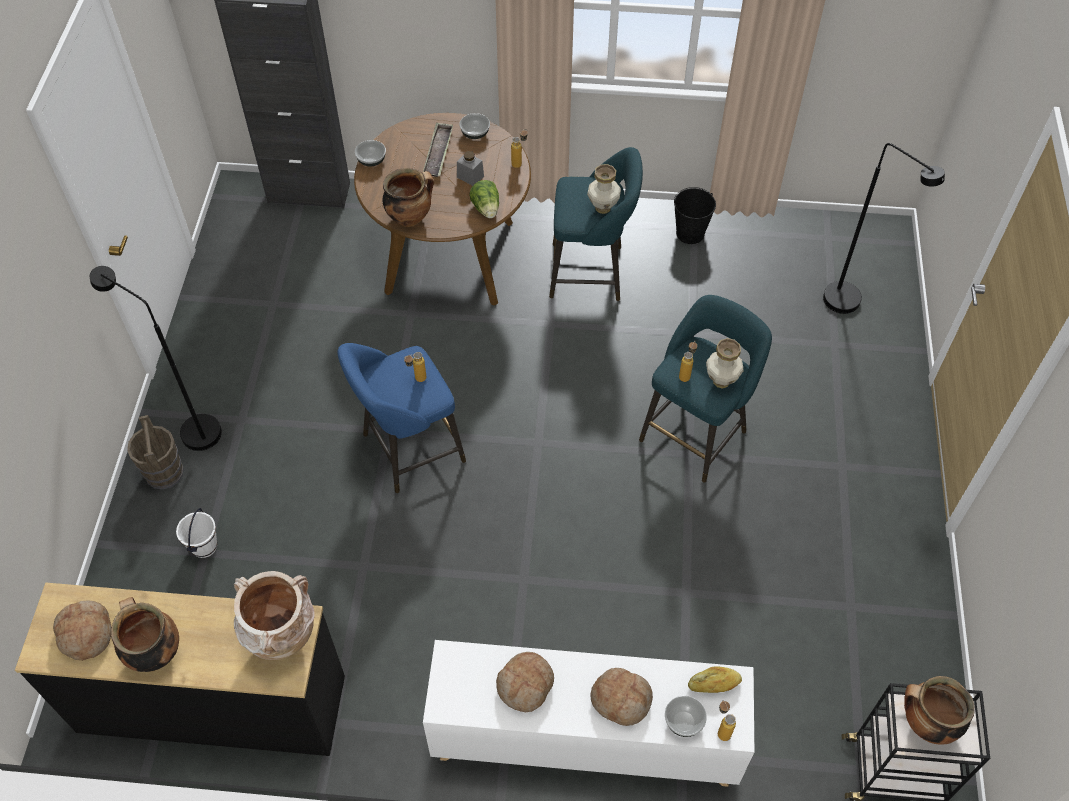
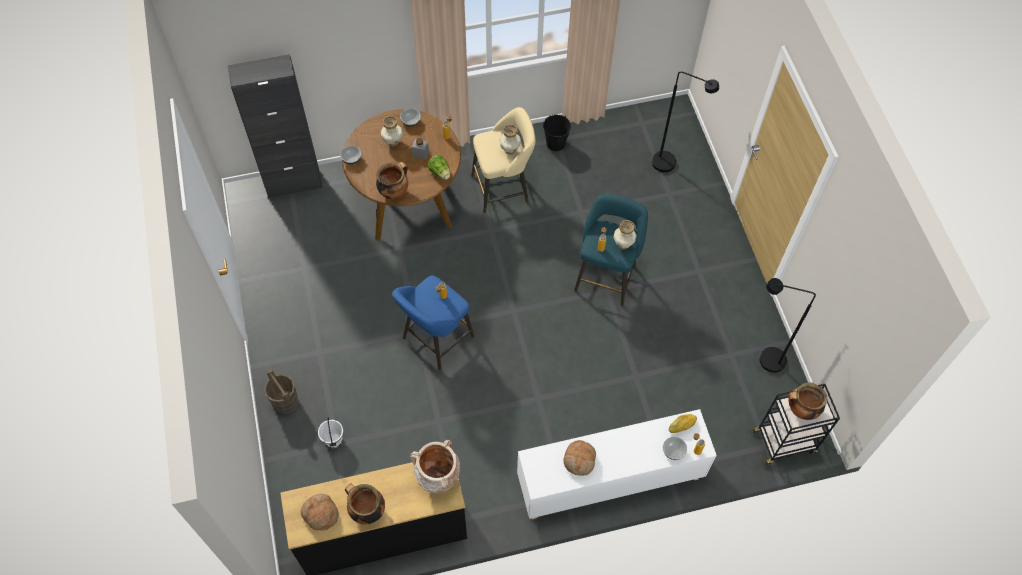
camera: 20 degrees left, 5 degrees up
black floor lamp [90,266,222,451] -> black floor lamp moved to [759,278,816,373]
tray [423,122,453,177] -> vase [381,116,403,147]
turquoise stool [549,147,643,301] -> beige stool [471,107,535,213]
bread [590,668,653,726] -> none

